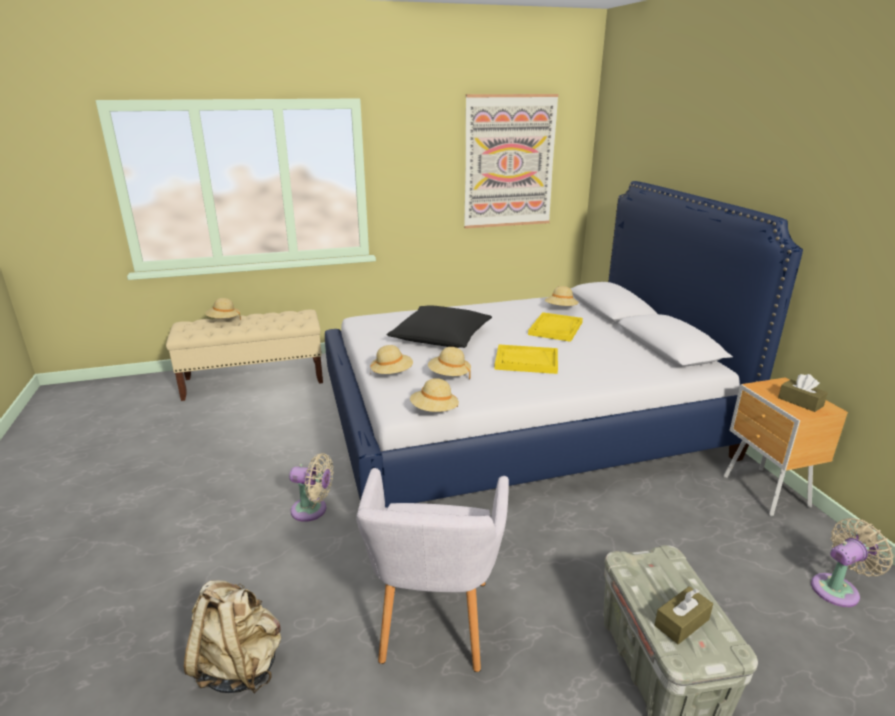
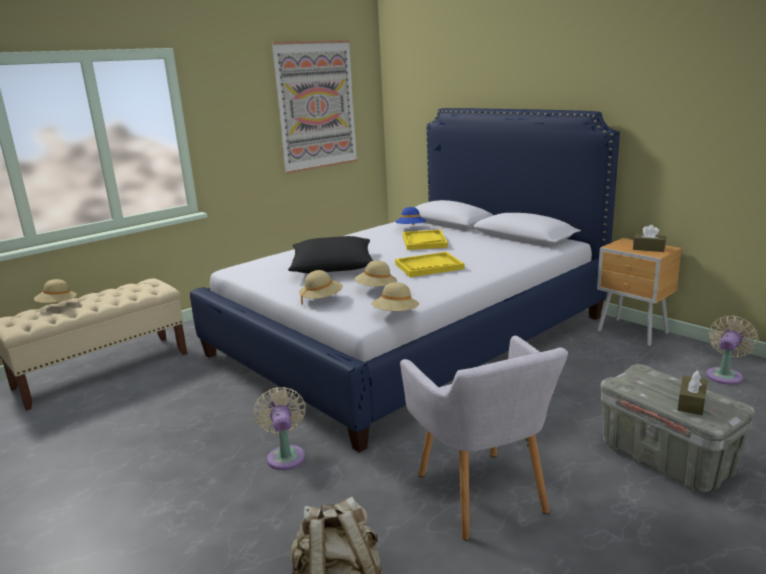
camera: 25 degrees left, 5 degrees down
beige fan [289,453,334,522] -> beige fan turned 90 degrees counterclockwise [254,387,306,470]
beige hat [545,286,579,306] -> blue hat [395,207,426,225]

